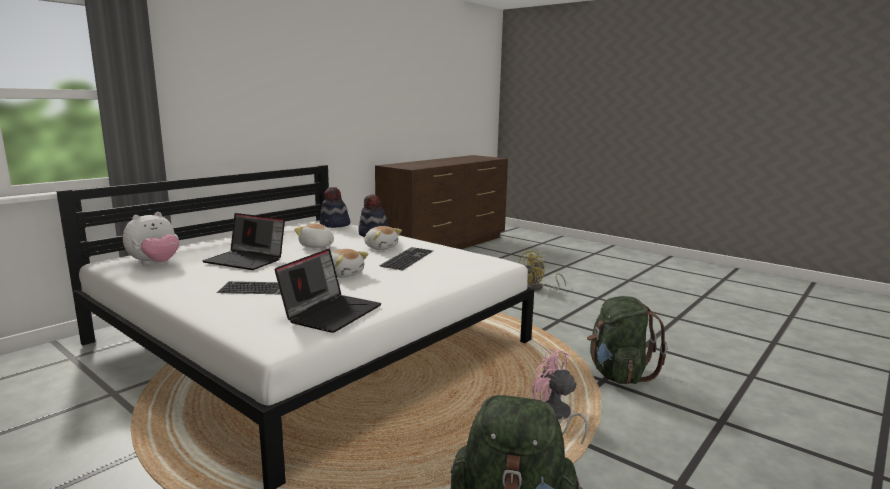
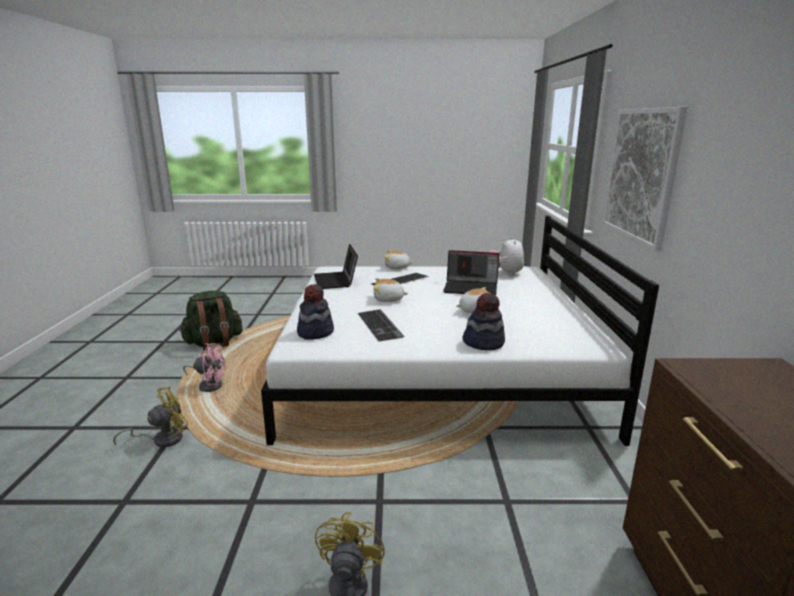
camera: 140 degrees right, 5 degrees up
laptop [202,213,285,270] -> laptop turned 150 degrees counterclockwise [443,250,499,295]
hat [319,187,350,228] -> hat moved to [297,284,334,340]
plush toy [364,226,402,250] -> plush toy moved to [384,250,413,269]
green backpack [587,296,667,384] -> yellow fan [113,386,188,447]
none -> picture [603,107,688,251]

